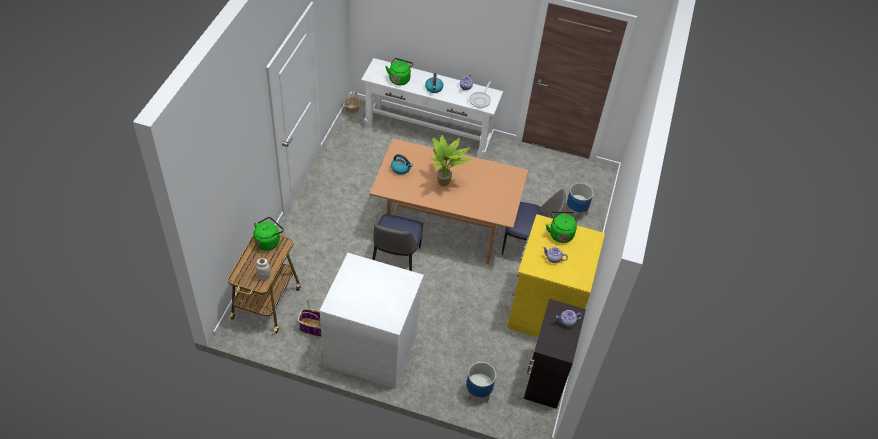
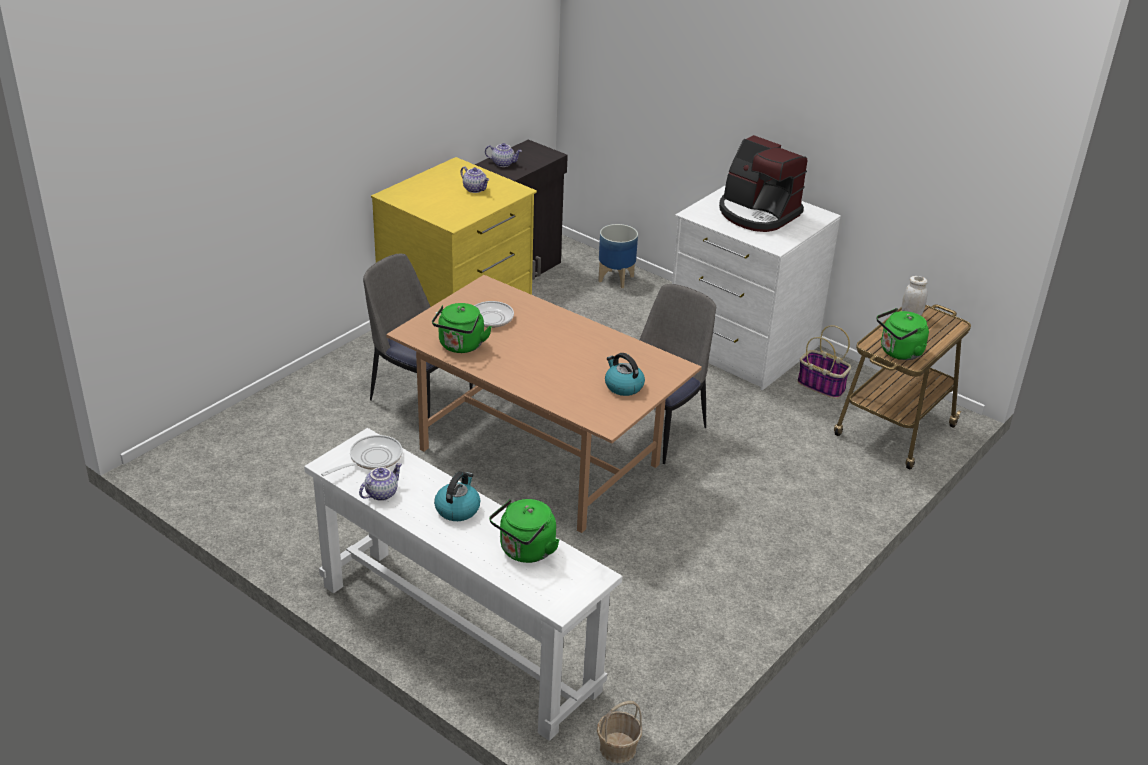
camera: 155 degrees left, 15 degrees down
potted plant [431,135,472,187] -> none
green kettle [546,212,577,243] -> green kettle moved to [432,303,492,353]
planter [564,183,593,219] -> none
none -> frying pan [436,301,514,328]
none -> coffee machine [719,135,807,232]

